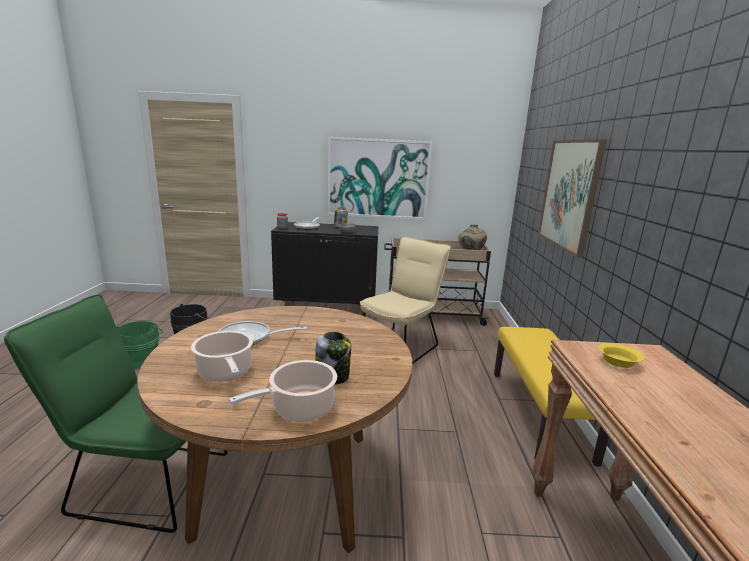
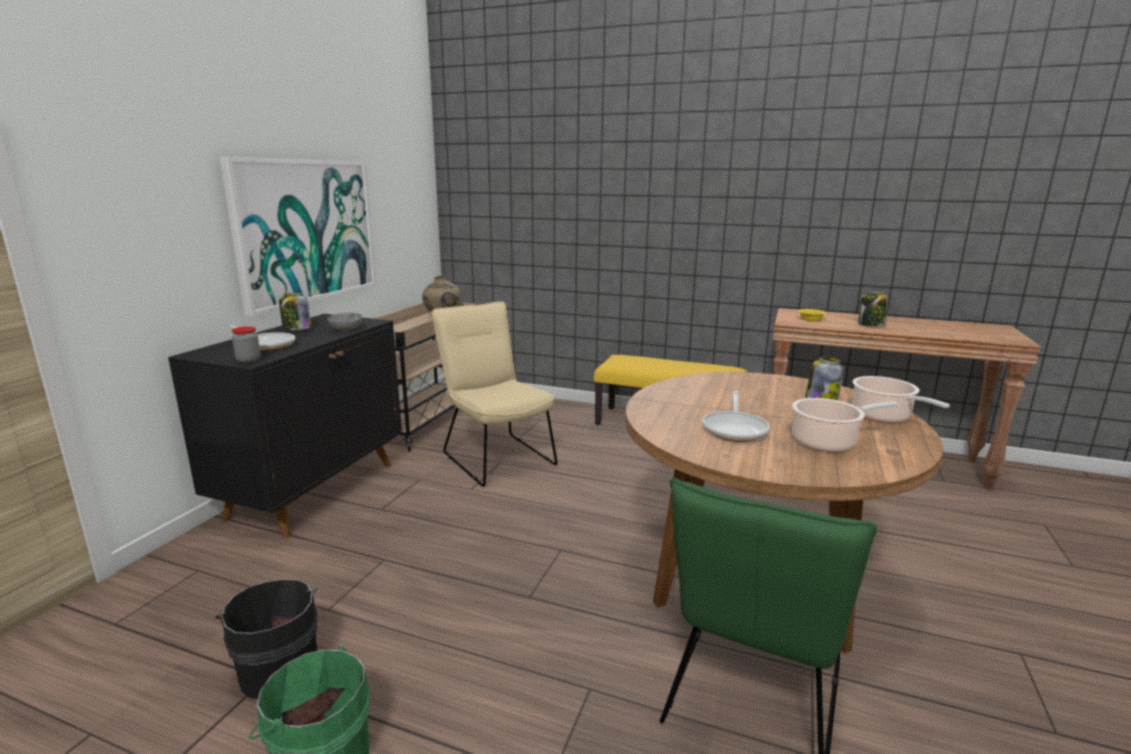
camera: 70 degrees left, 0 degrees up
picture [538,139,607,257] -> none
none -> jar [859,291,888,326]

